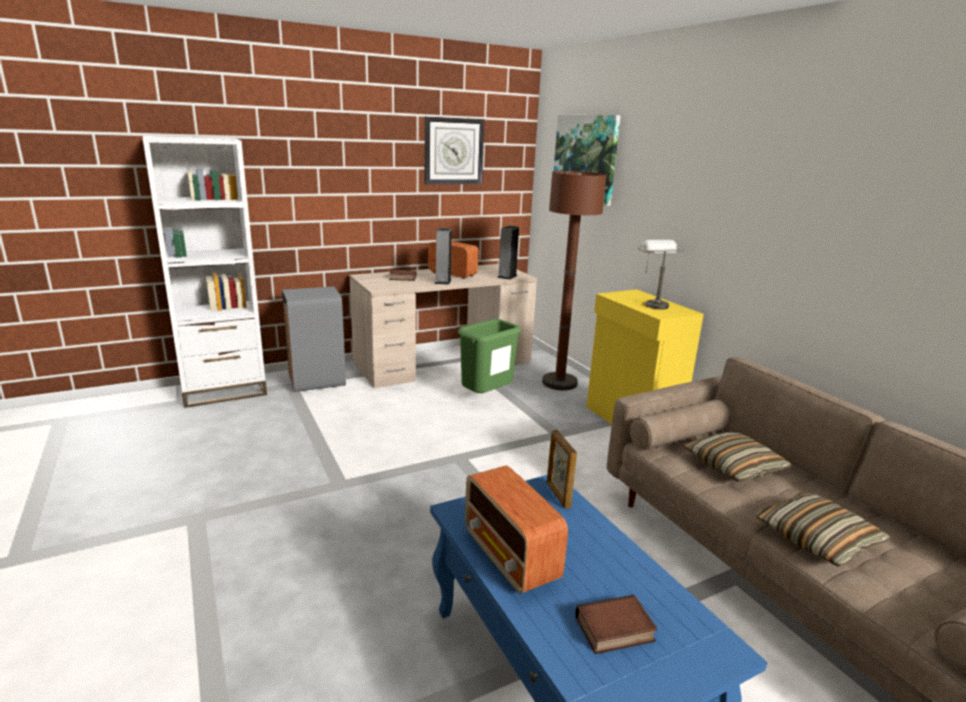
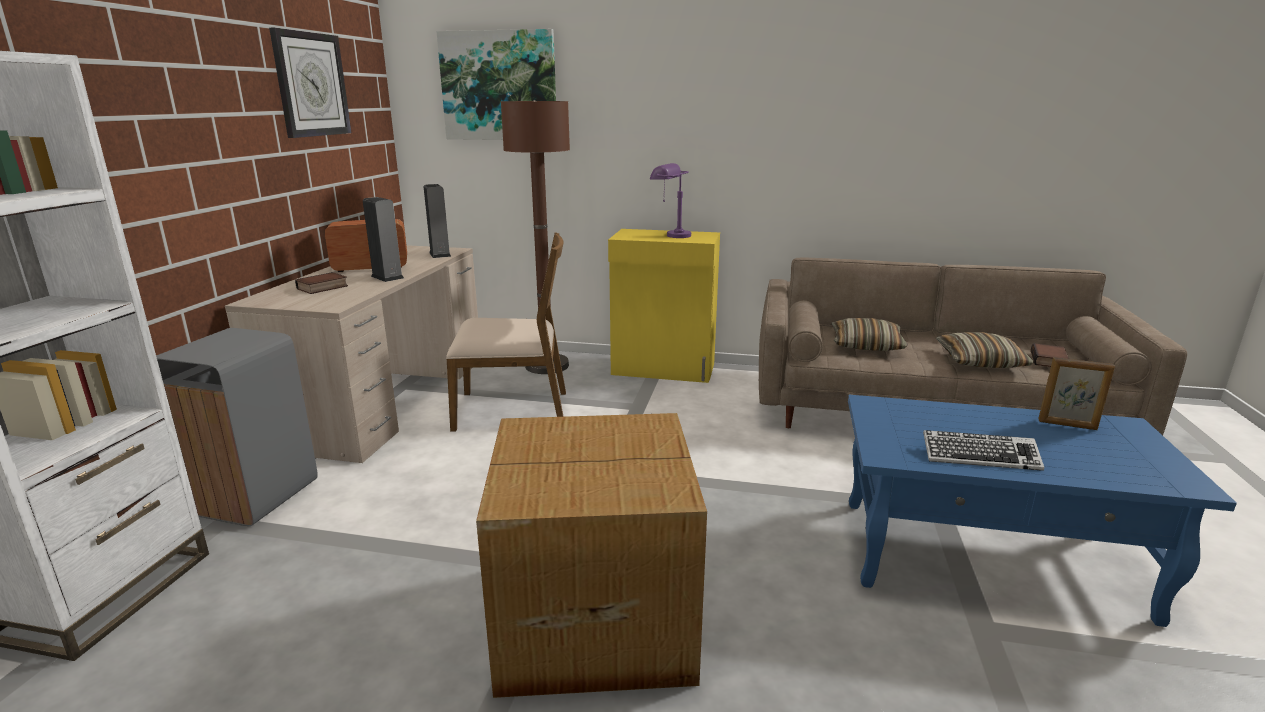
camera: 50 degrees left, 0 degrees up
green trash can [458,319,521,393] -> brown chair [446,232,566,432]
radio [465,465,568,593] -> keyboard [923,430,1045,471]
picture frame [547,430,577,509] -> picture frame moved to [1038,357,1115,430]
book [575,595,658,654] -> book moved to [1031,343,1069,367]
grey table lamp [638,240,684,309] -> purple table lamp [650,163,691,238]
none -> cardboard box [476,413,707,698]

